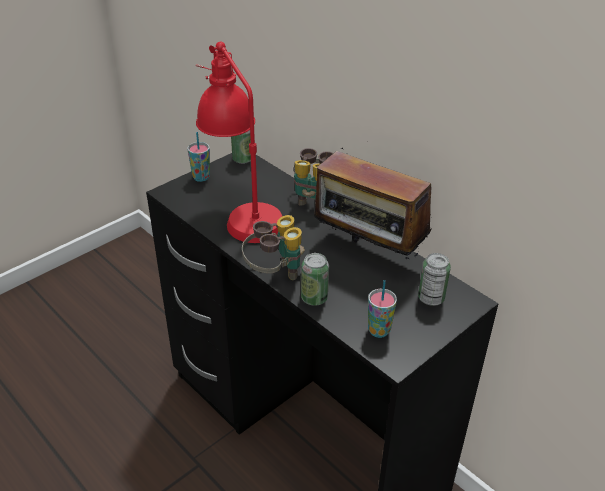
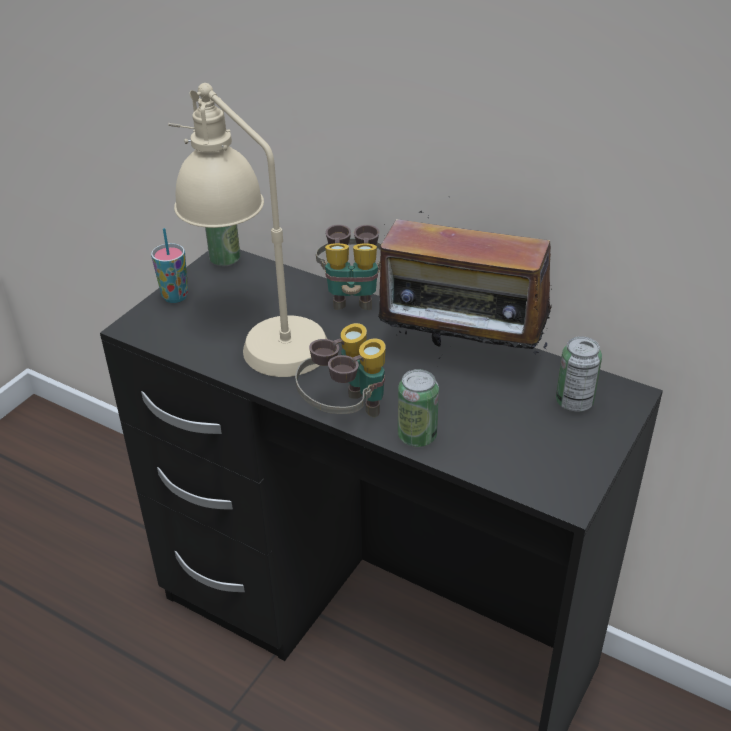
camera: 15 degrees left, 0 degrees up
red table lamp [196,42,282,243] -> beige table lamp [168,83,327,377]
cup [368,280,397,338] -> none

